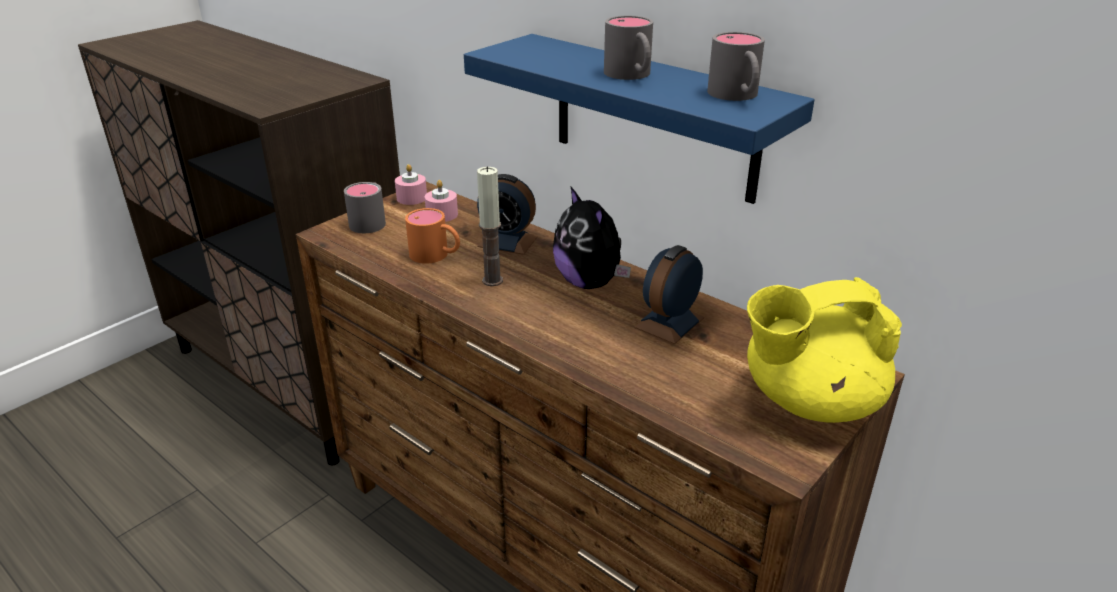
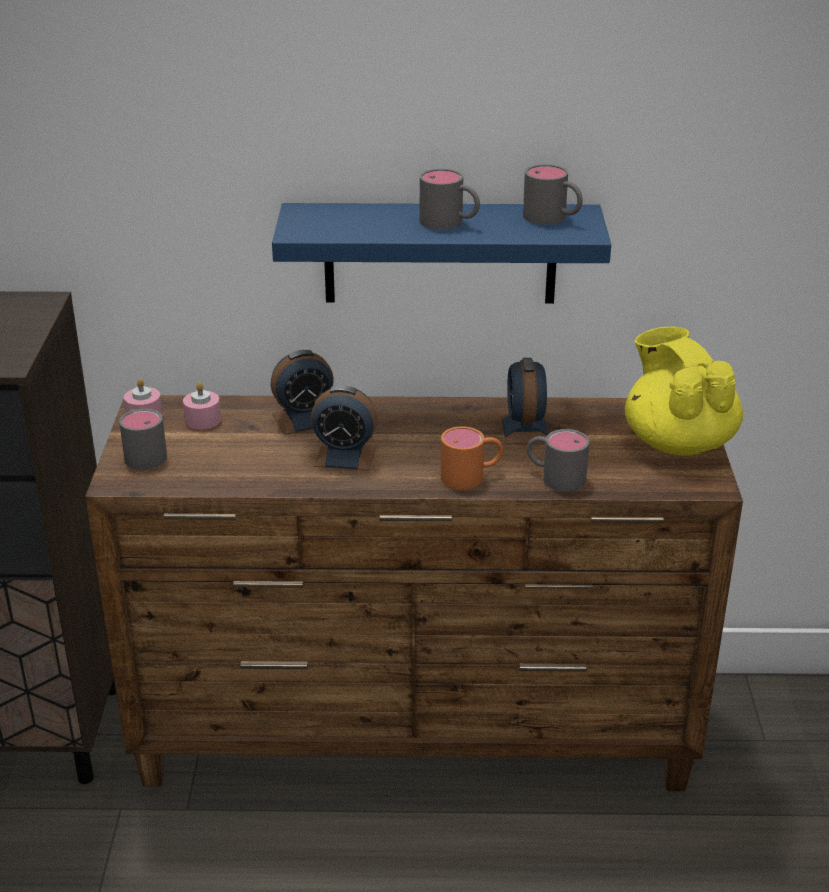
camera: 40 degrees left, 0 degrees up
orange mug [405,208,460,264] -> orange mug moved to [441,426,503,489]
candle [477,166,503,286] -> alarm clock [311,385,377,471]
plush toy [553,186,631,289] -> none
yellow teapot [747,277,902,423] -> yellow teapot turned 120 degrees clockwise [625,326,743,456]
none -> grey mug [527,429,589,492]

